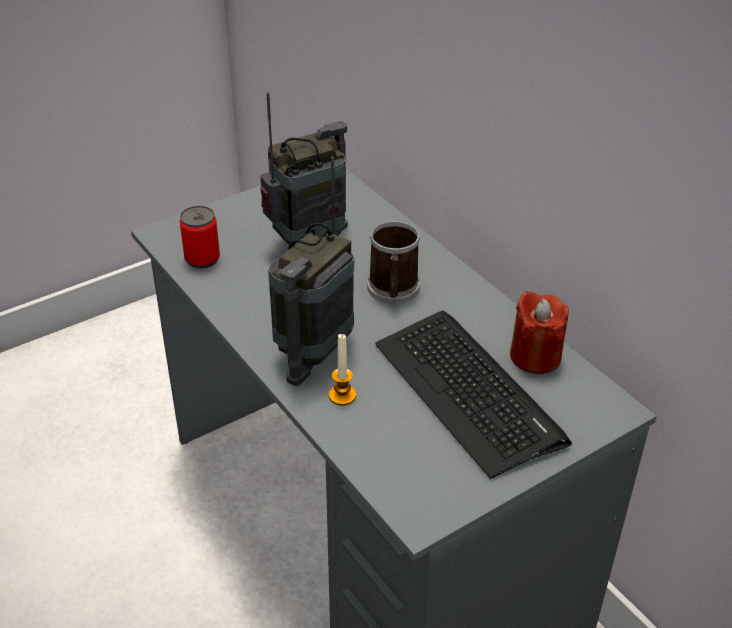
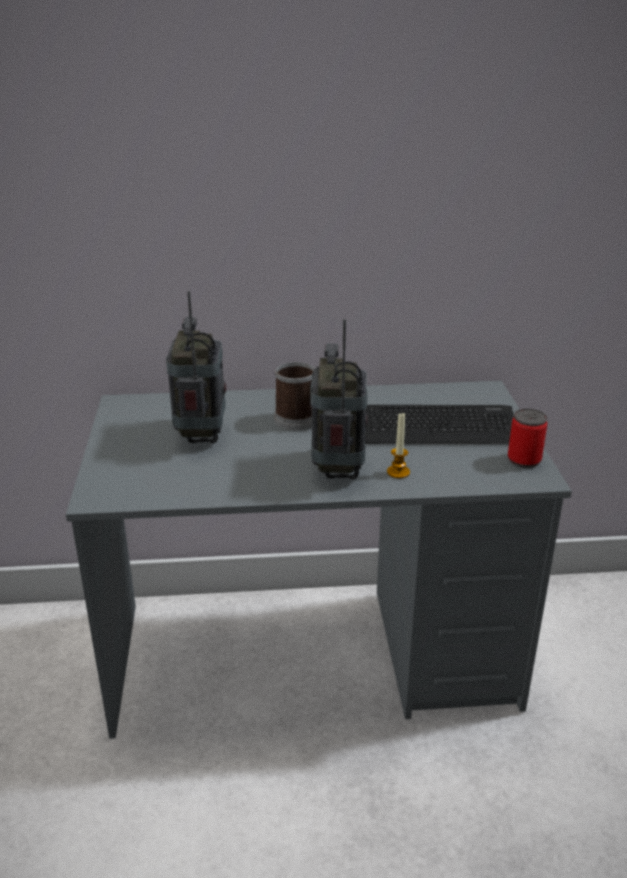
camera: 60 degrees left, 10 degrees down
can [180,206,220,269] -> can moved to [508,409,548,468]
radio [268,157,354,386] -> radio turned 150 degrees counterclockwise [310,319,367,480]
red candle [510,291,569,374] -> none

